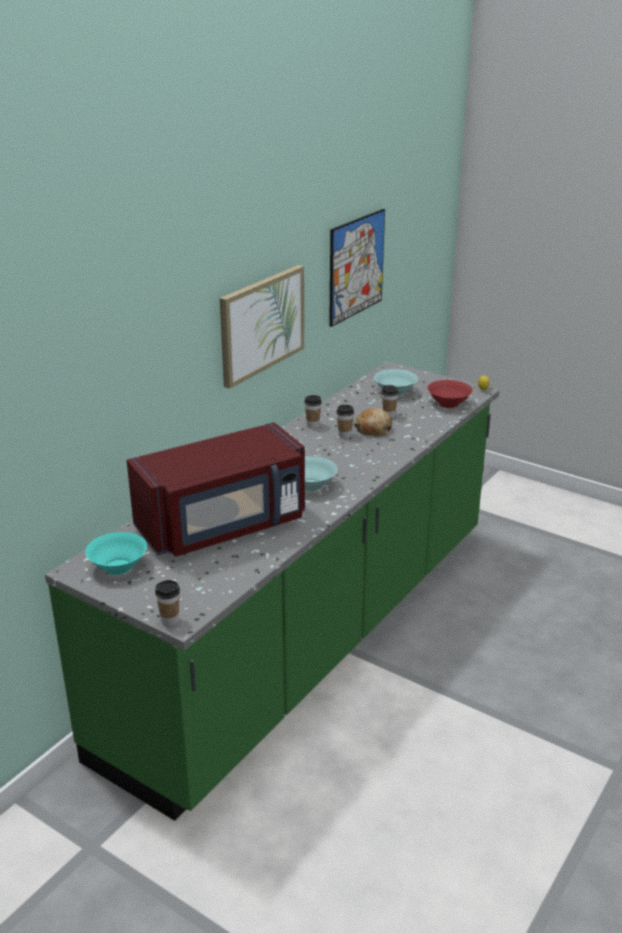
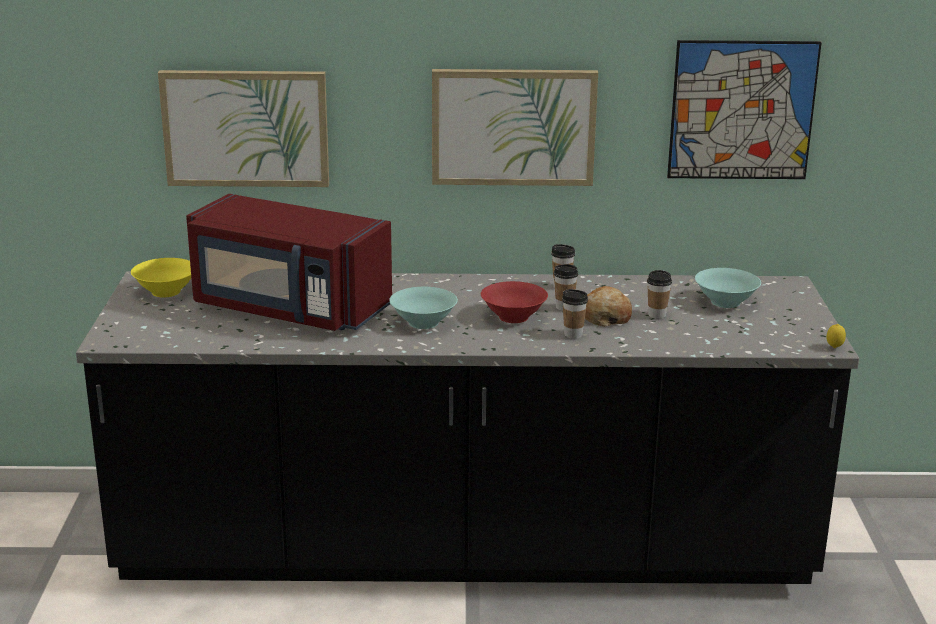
camera: 55 degrees right, 5 degrees down
green counter [45,361,499,821] -> black counter [76,271,859,584]
turquoise bowl [85,532,147,575] -> yellow bowl [131,258,191,297]
cup [155,580,180,626] -> cup moved to [562,289,588,339]
red bowl [427,380,473,408] -> red bowl moved to [481,281,548,323]
none -> picture [158,70,329,187]

